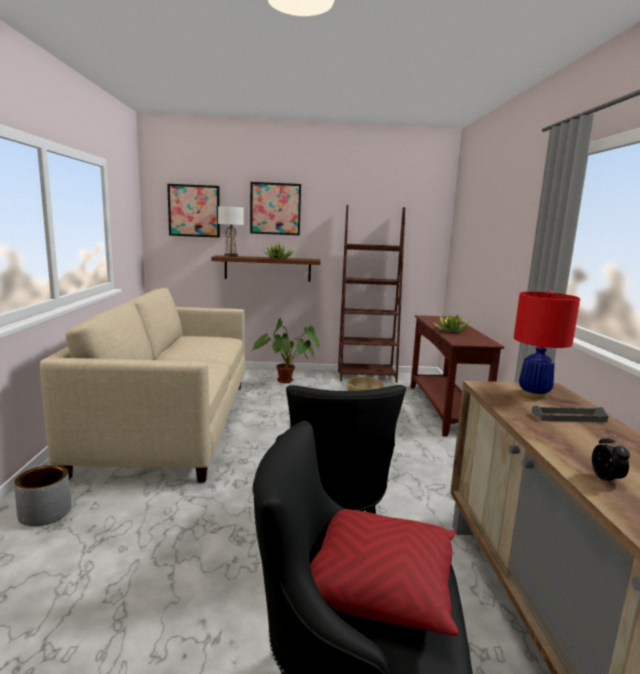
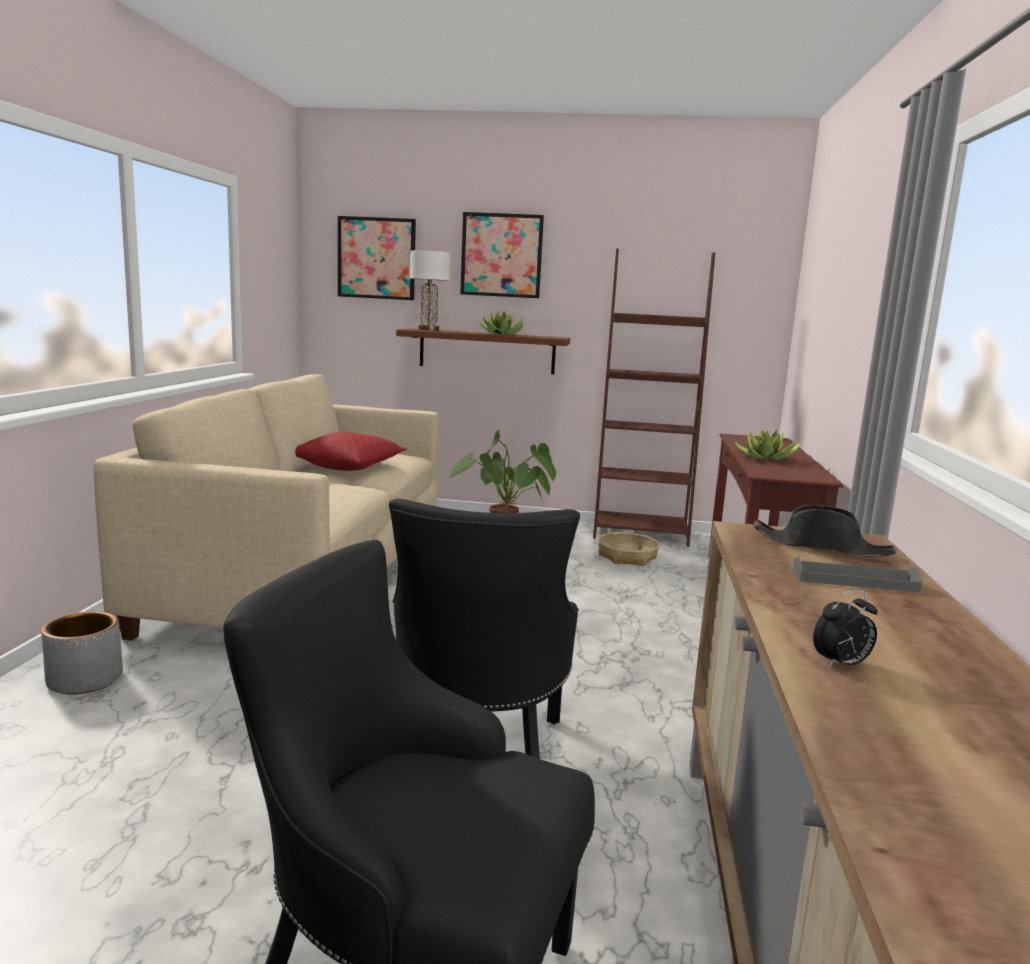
camera: 10 degrees right, 0 degrees up
red pillow [310,509,459,636] -> red pillow moved to [295,432,407,471]
red table lamp [514,291,580,399] -> black hat [753,505,897,557]
alarm clock [592,434,630,486] -> alarm clock turned 60 degrees clockwise [813,590,878,669]

